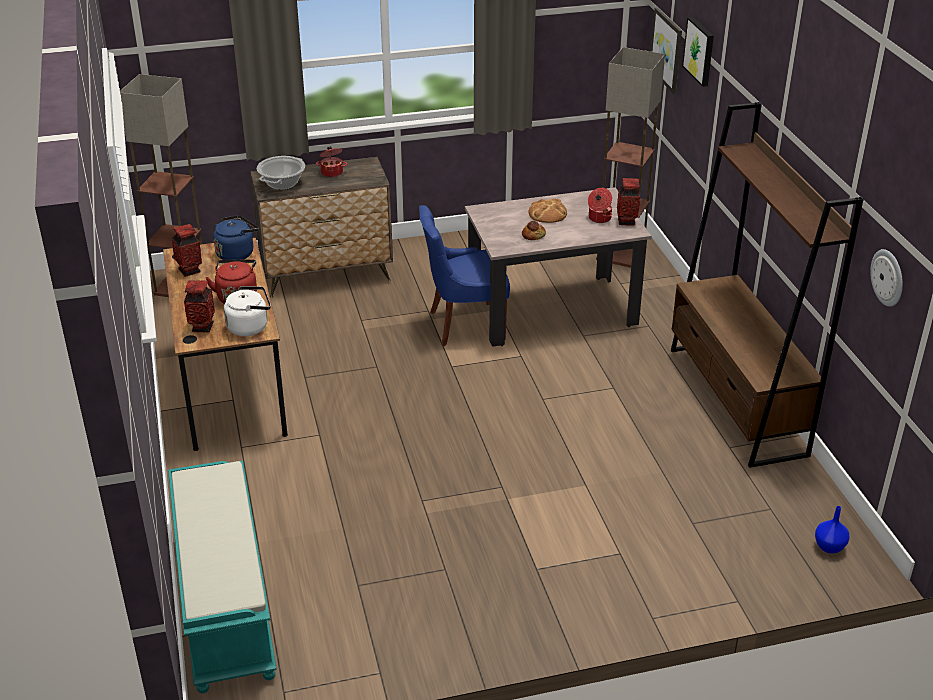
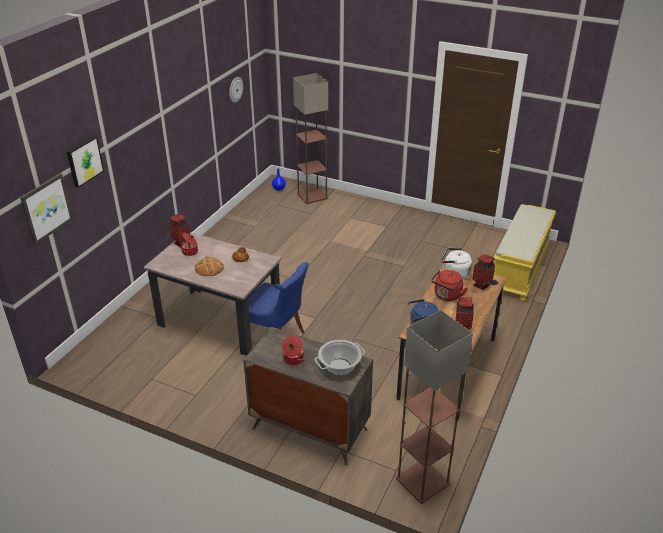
camera: 140 degrees left, 0 degrees up
turquoise bench [168,461,277,693] -> yellow bench [493,204,556,301]
floor lamp [596,47,665,268] -> floor lamp moved to [293,73,328,204]
brown bookcase [671,102,864,468] -> none

